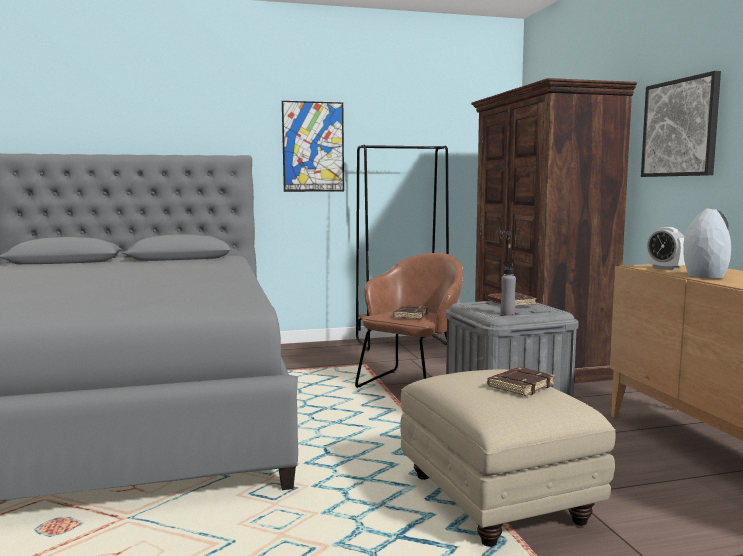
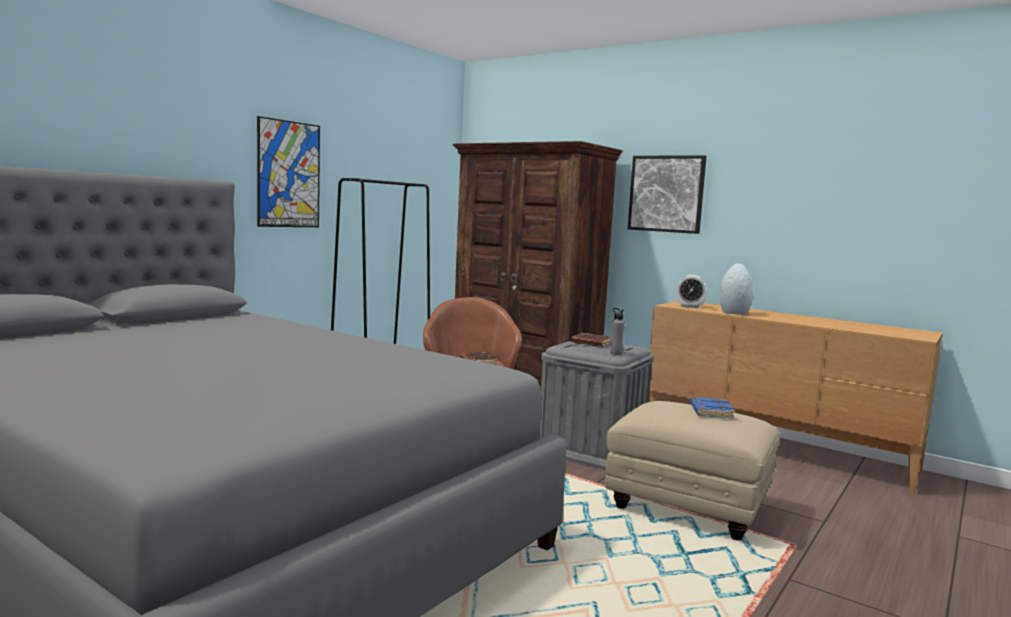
camera: 40 degrees left, 0 degrees up
brown book [487,367,555,396] -> blue book [690,397,735,419]

